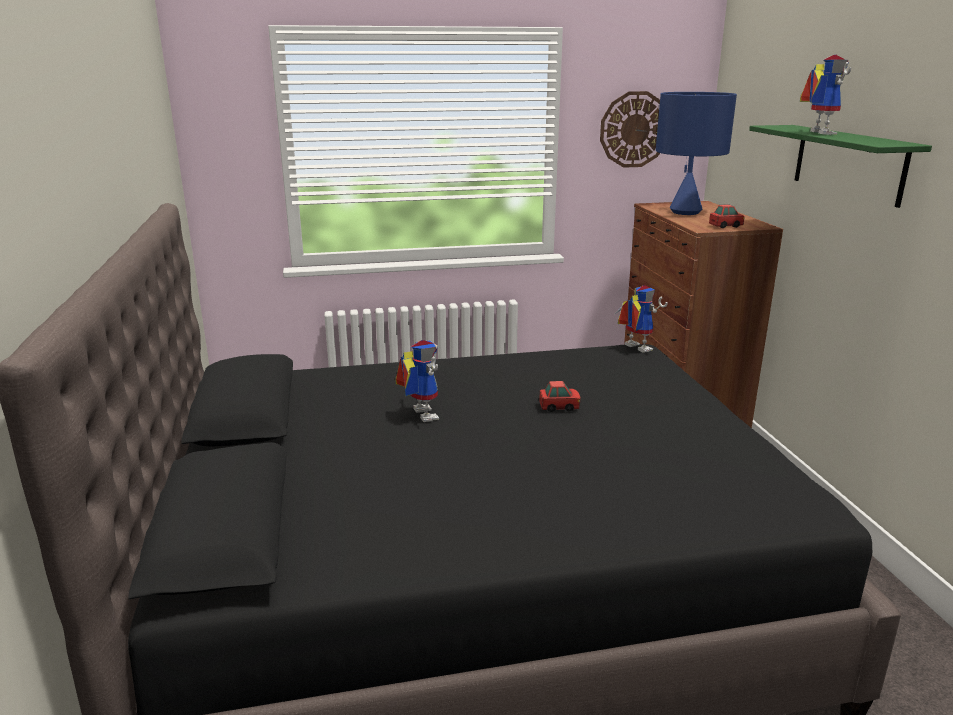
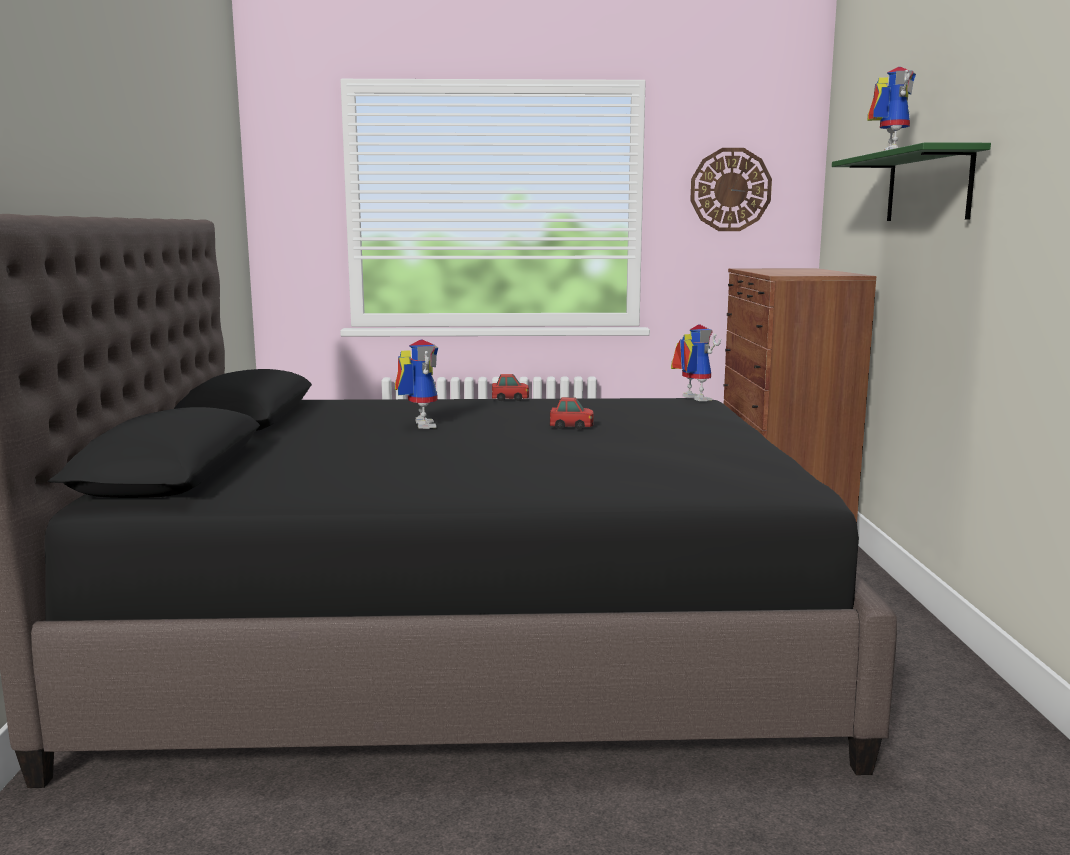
camera: 10 degrees right, 10 degrees down
blue table lamp [656,92,737,215] -> none
toy car [709,204,745,228] -> toy car moved to [492,374,529,401]

